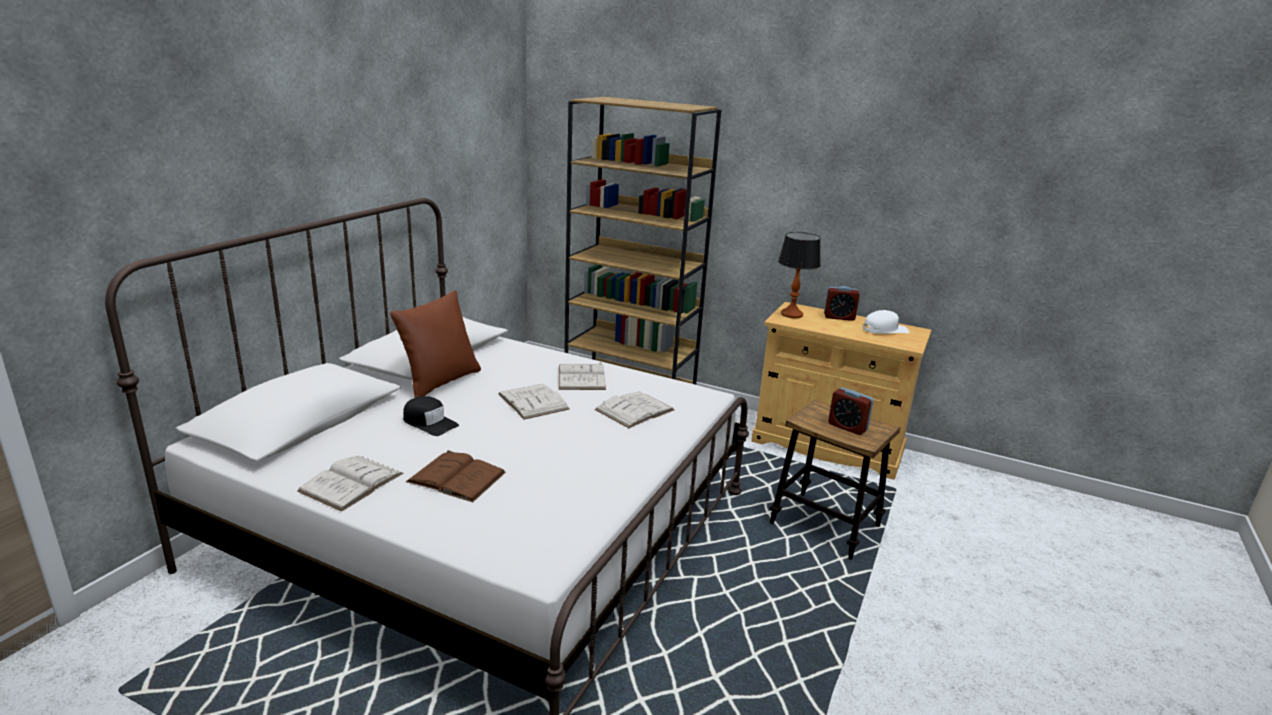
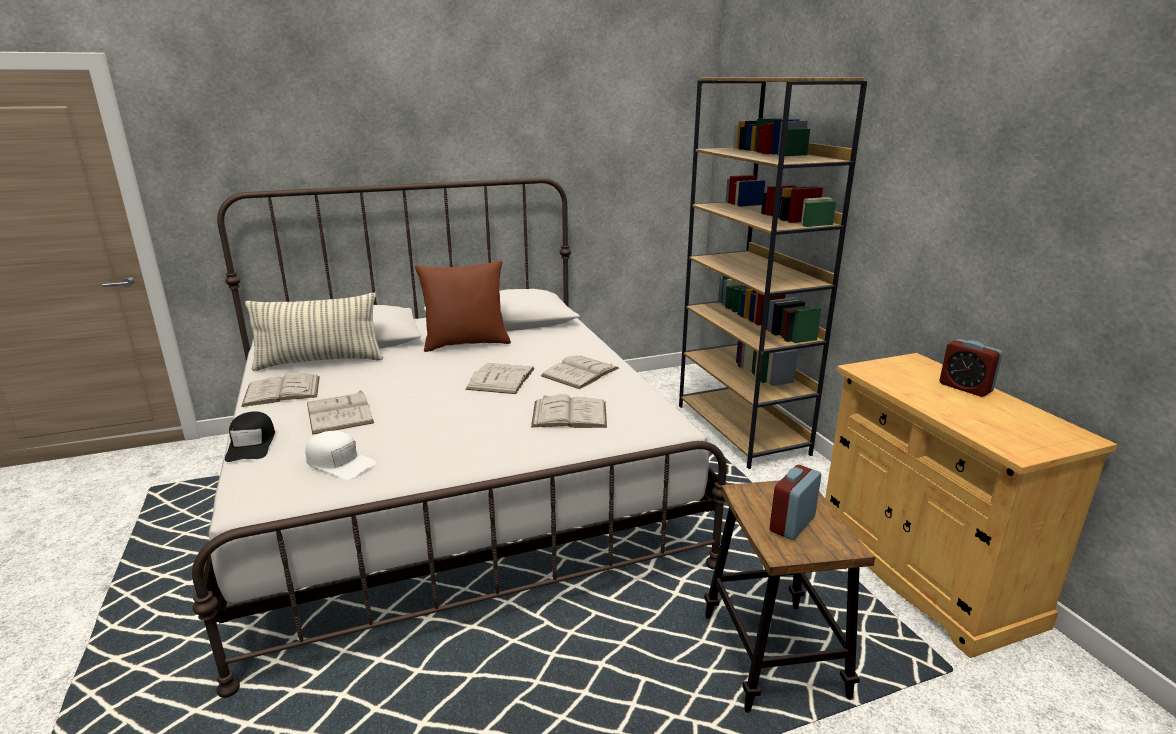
camera: 45 degrees right, 0 degrees up
black cap [403,396,459,436] -> black cap moved to [225,412,275,462]
brown book [406,450,506,502] -> white book [307,390,374,435]
table lamp [778,232,821,318] -> none
alarm clock [828,387,874,435] -> alarm clock turned 45 degrees clockwise [769,465,821,540]
white cap [863,310,910,334] -> white cap moved to [306,431,376,480]
none -> pillow [245,293,383,371]

